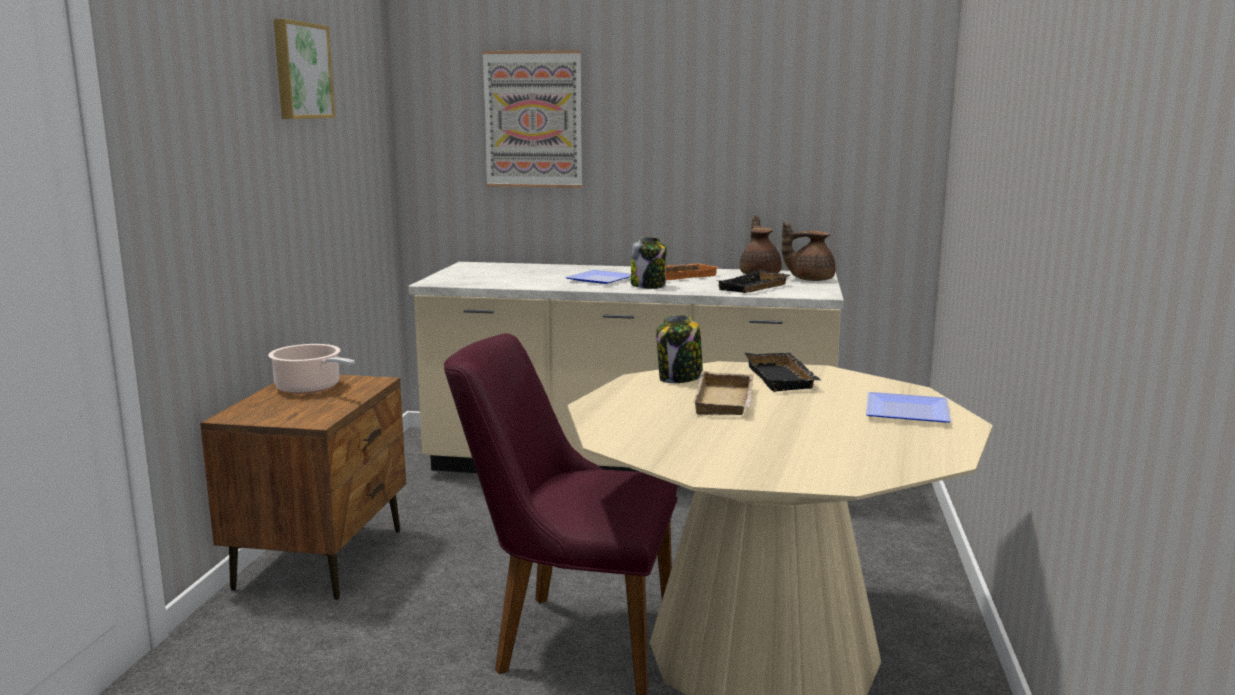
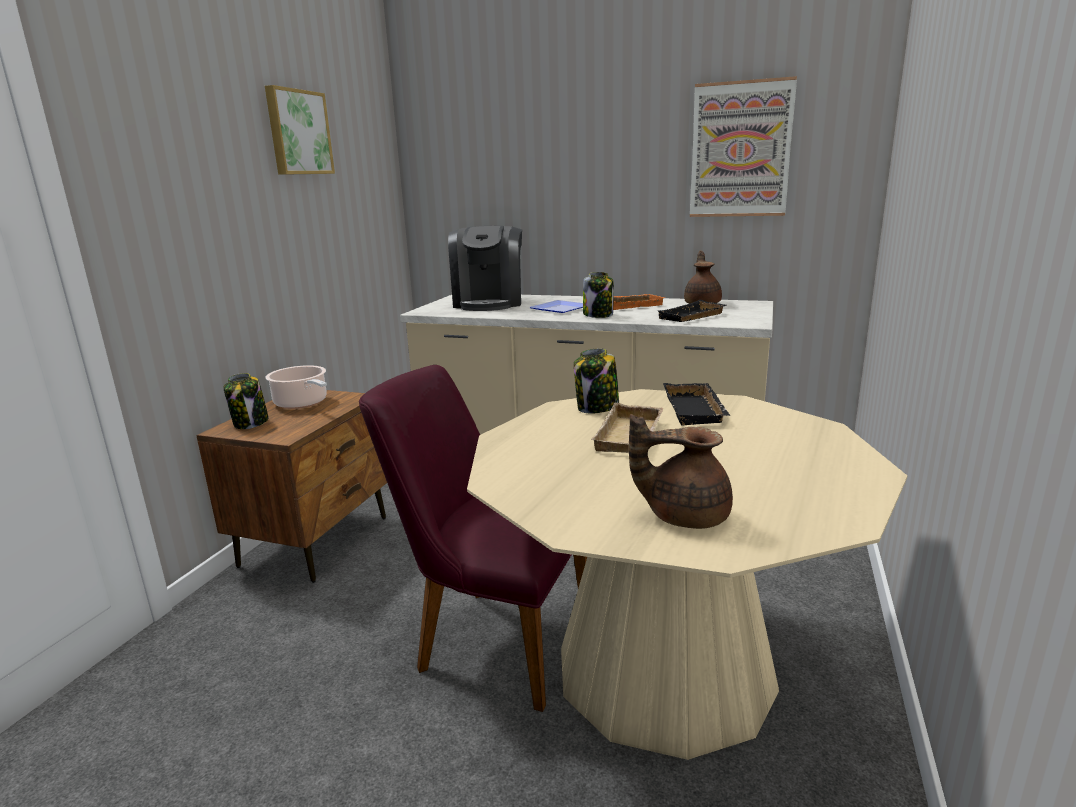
camera: 10 degrees right, 5 degrees up
picture [482,50,582,188] -> picture moved to [690,76,797,217]
brown teapot [782,222,836,281] -> brown teapot moved to [629,414,733,529]
plate [866,392,951,423] -> none
none -> jar [223,373,269,429]
none -> coffee machine [448,226,522,311]

